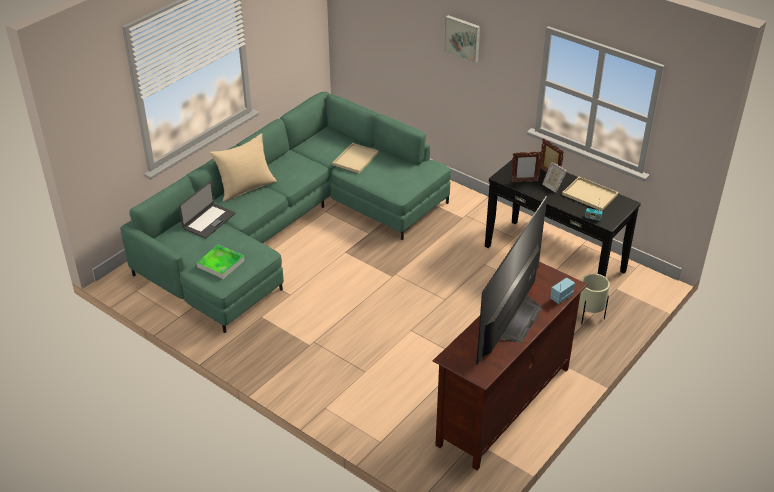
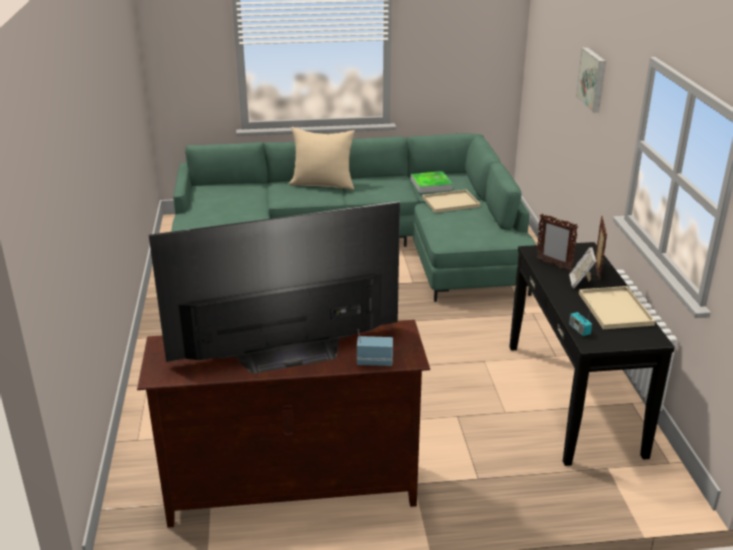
camera: 45 degrees right, 10 degrees down
laptop [179,181,235,239] -> none
tray [197,245,245,279] -> tray moved to [411,171,453,193]
beige planter [579,274,610,324] -> none

